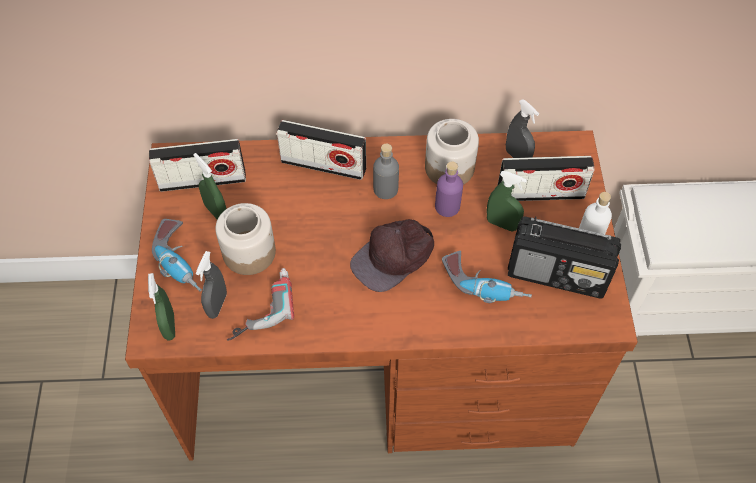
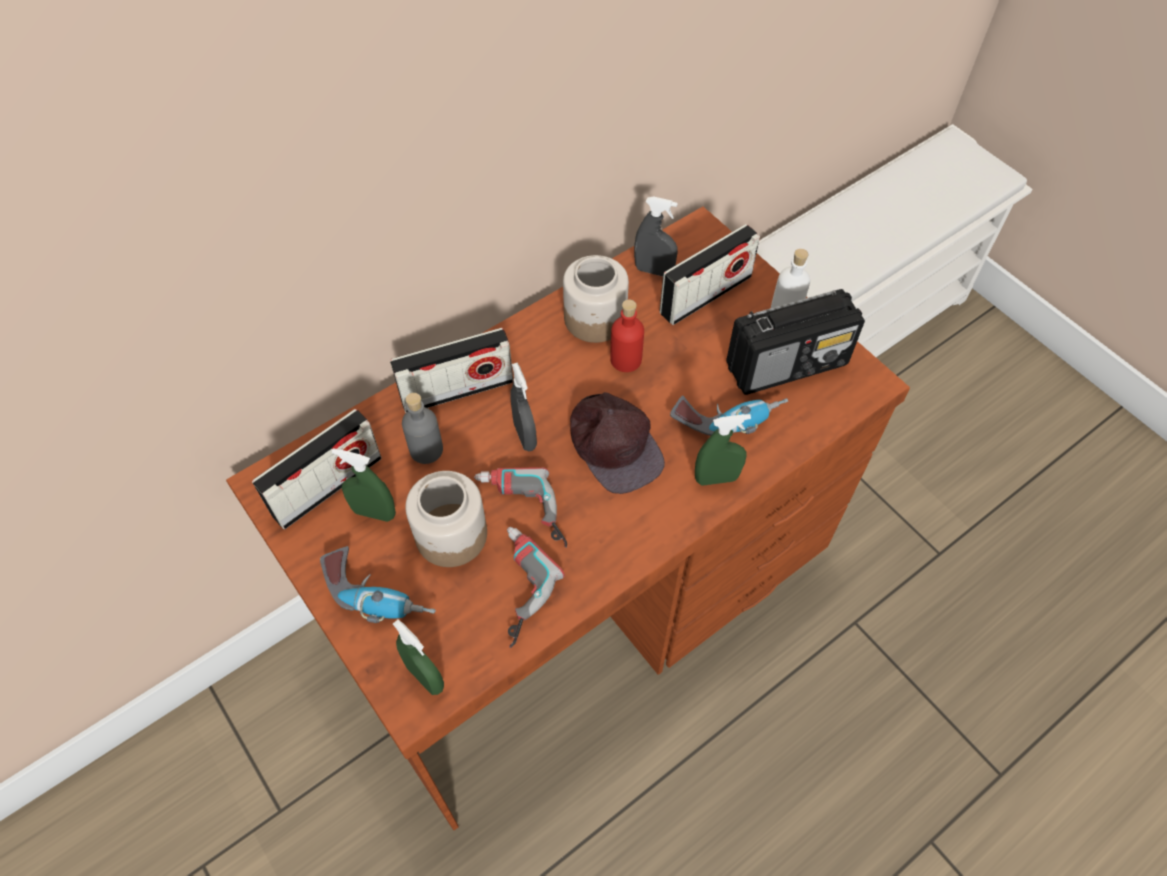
camera: 35 degrees left, 0 degrees up
grey spray bottle [196,251,227,319] -> grey spray bottle moved to [510,362,537,451]
brown cap [350,219,434,292] -> brown cap turned 45 degrees counterclockwise [570,392,665,494]
grey bottle [373,144,399,199] -> grey bottle moved to [402,393,443,464]
purple bottle [435,161,463,217] -> red bottle [610,300,644,372]
green spray bottle [487,171,527,231] -> green spray bottle moved to [695,414,751,486]
none -> power drill [474,467,567,548]

